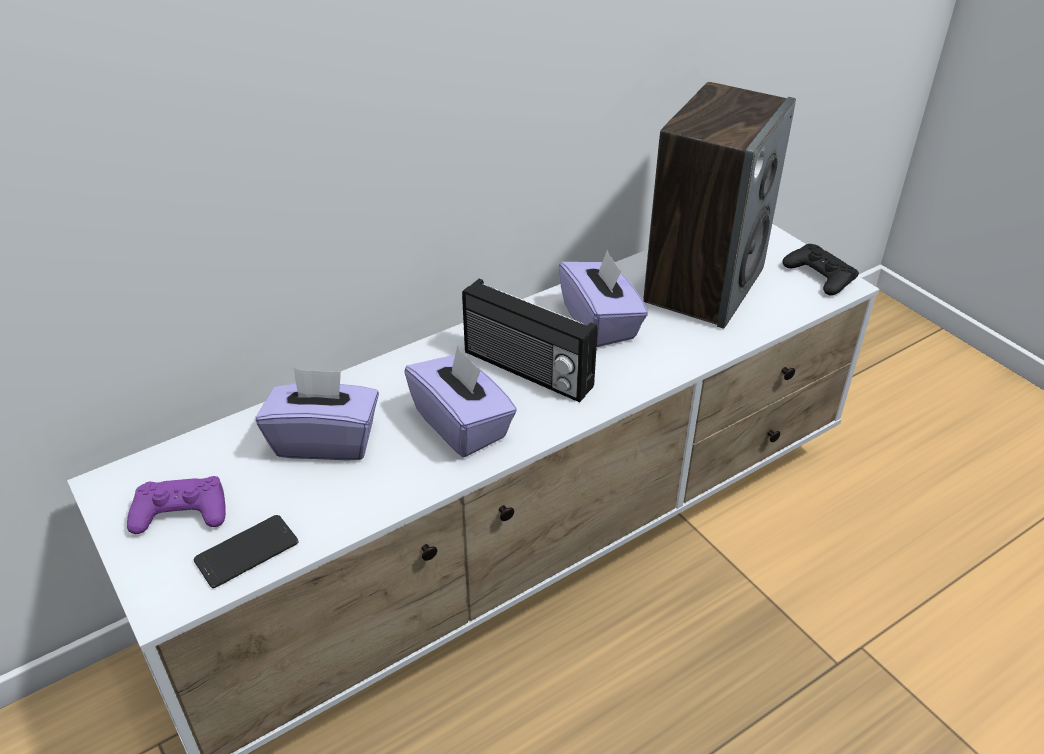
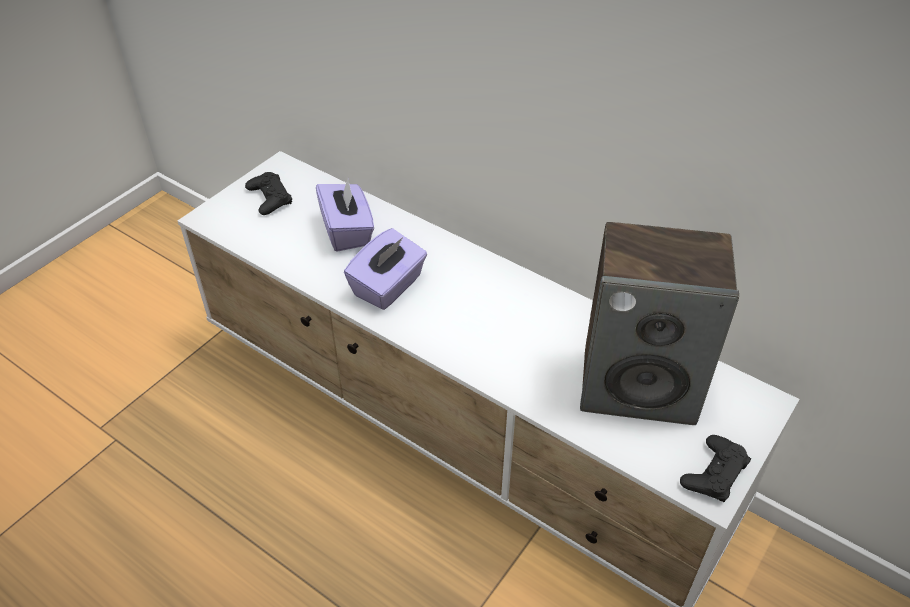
camera: 70 degrees right, 5 degrees up
purple game controller [127,476,226,534] -> black game controller [245,172,292,215]
phone [194,515,299,588] -> none
radio [462,278,598,402] -> none
purple tissue box [559,250,648,347] -> none

